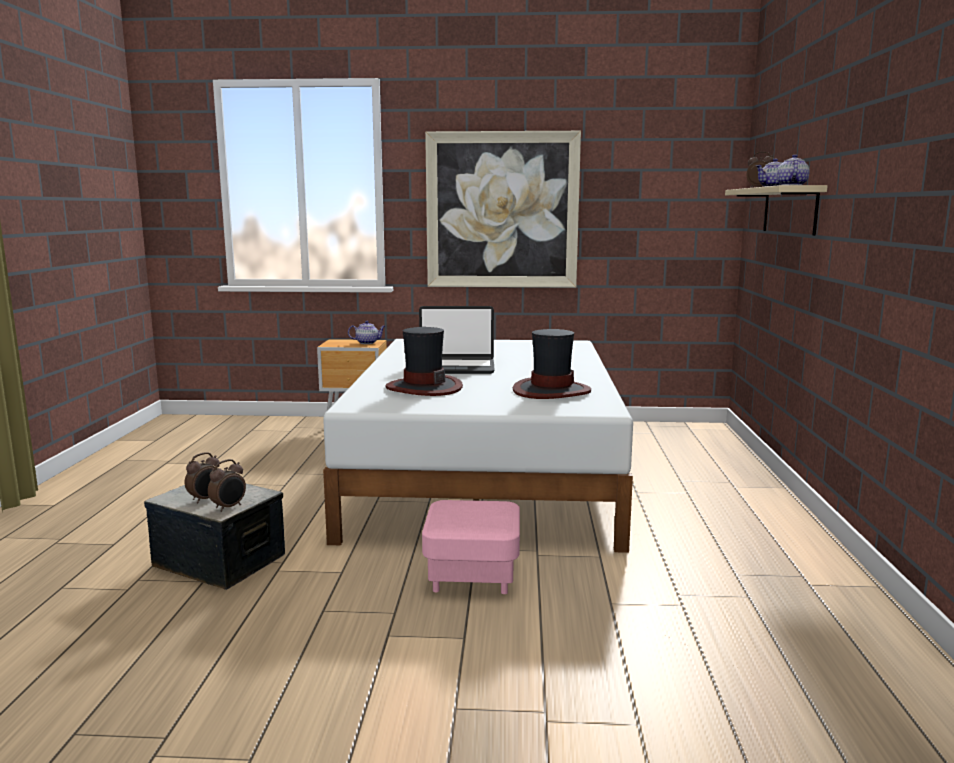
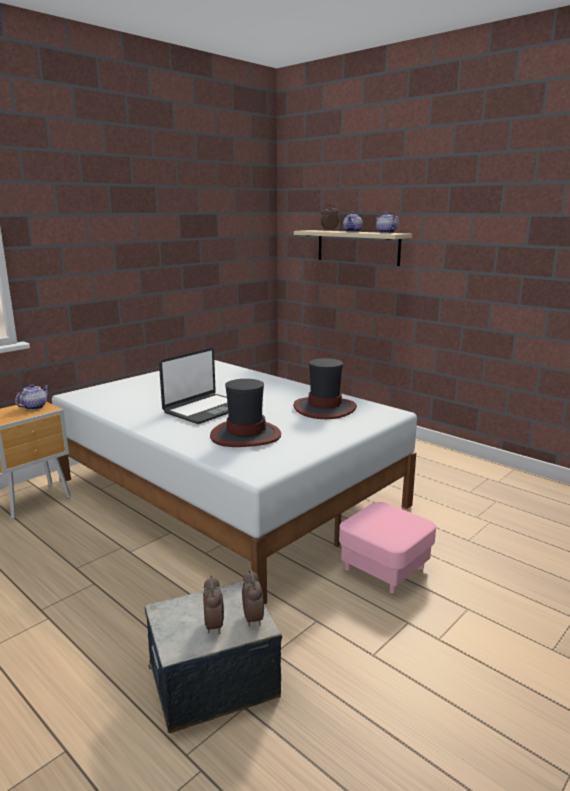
camera: 50 degrees left, 5 degrees up
picture [425,131,581,288] -> none

